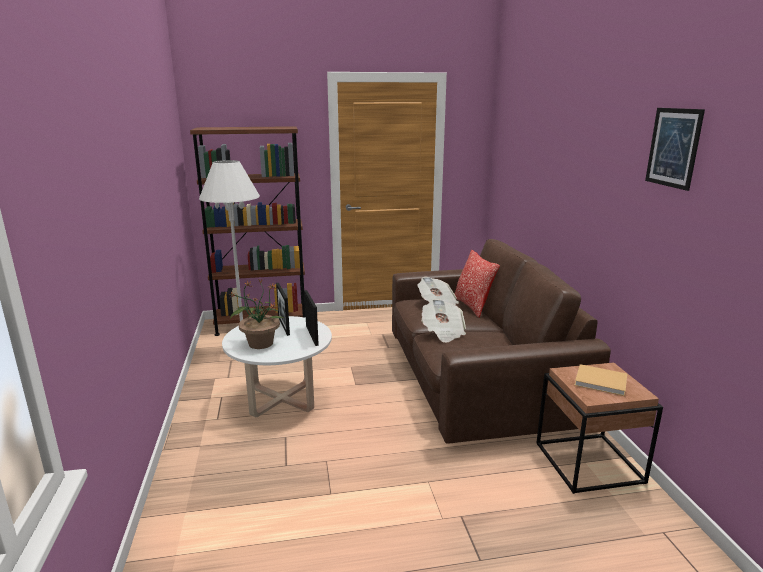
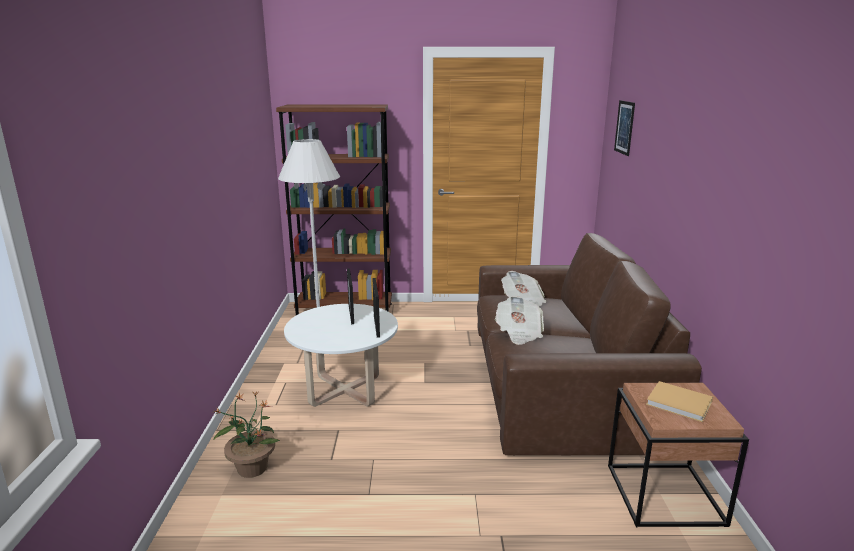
camera: 10 degrees right, 0 degrees up
potted plant [230,279,284,349] -> potted plant moved to [212,392,280,478]
pillow [454,250,500,317] -> none
picture [645,108,705,191] -> picture moved to [614,100,635,156]

